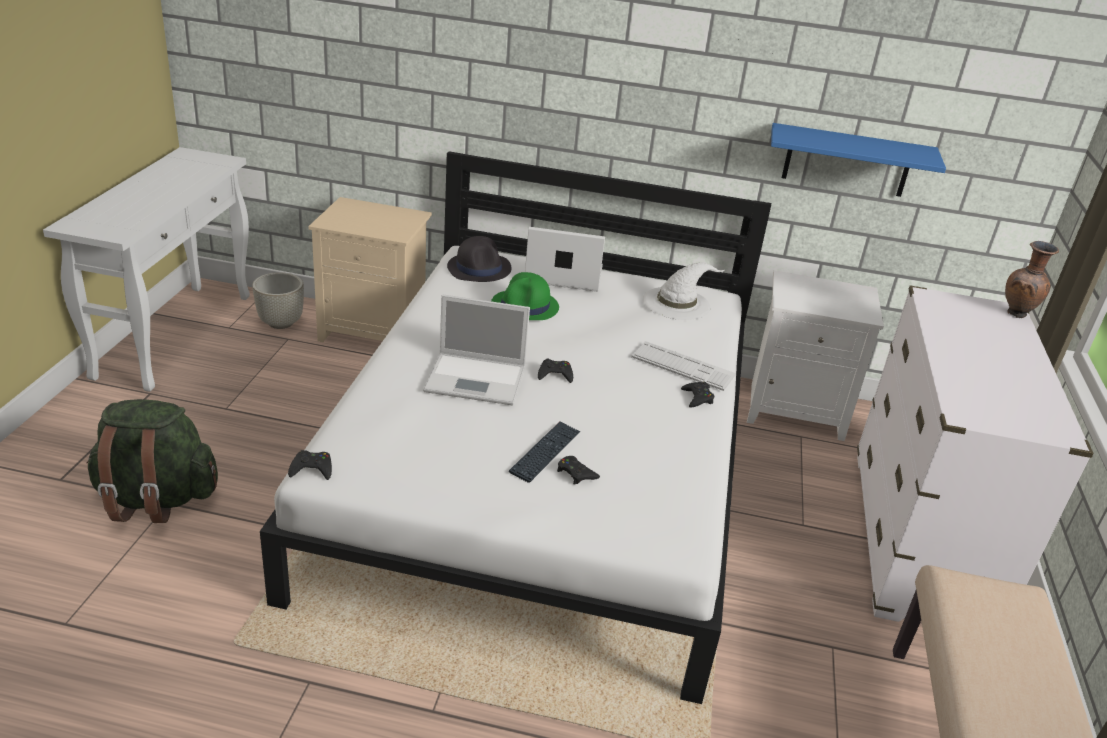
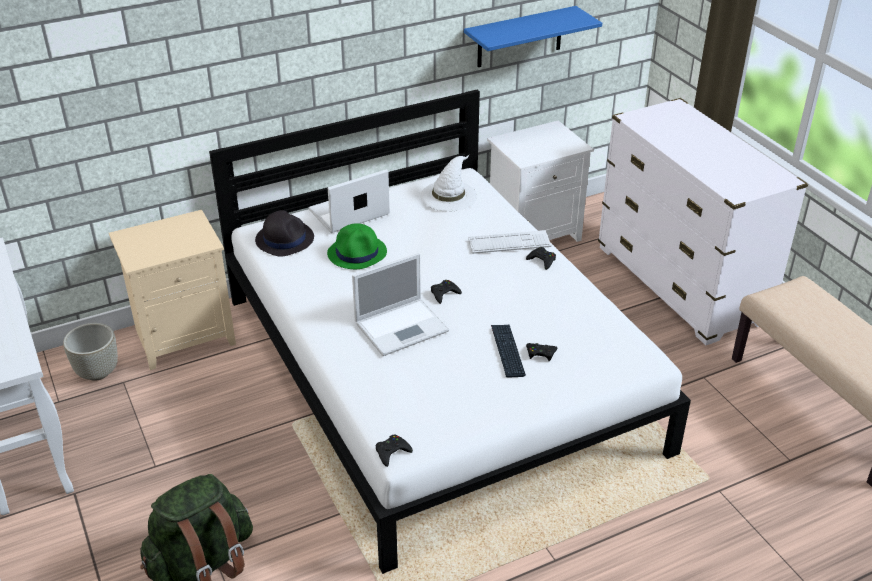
camera: 35 degrees left, 5 degrees up
brown vase [1005,241,1059,318] -> none

